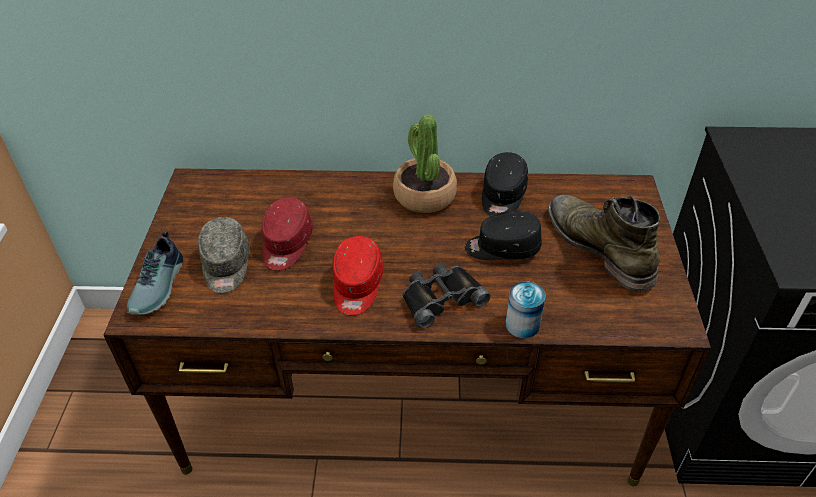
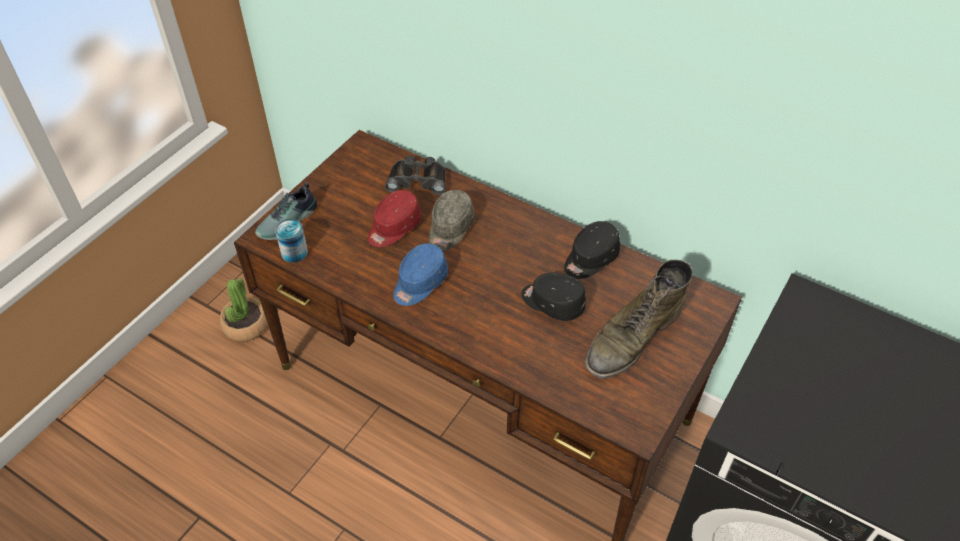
camera: 30 degrees right, 5 degrees up
grey cap [198,217,249,293] -> grey cap moved to [429,190,474,251]
red cap [333,236,383,316] -> blue cap [393,244,448,306]
potted plant [393,114,457,213] -> potted plant moved to [220,278,268,342]
black binoculars [402,263,491,328] -> black binoculars moved to [385,156,446,195]
can [506,281,545,338] -> can moved to [275,219,308,263]
green boot [548,195,660,291] -> green boot turned 135 degrees counterclockwise [584,259,693,379]

